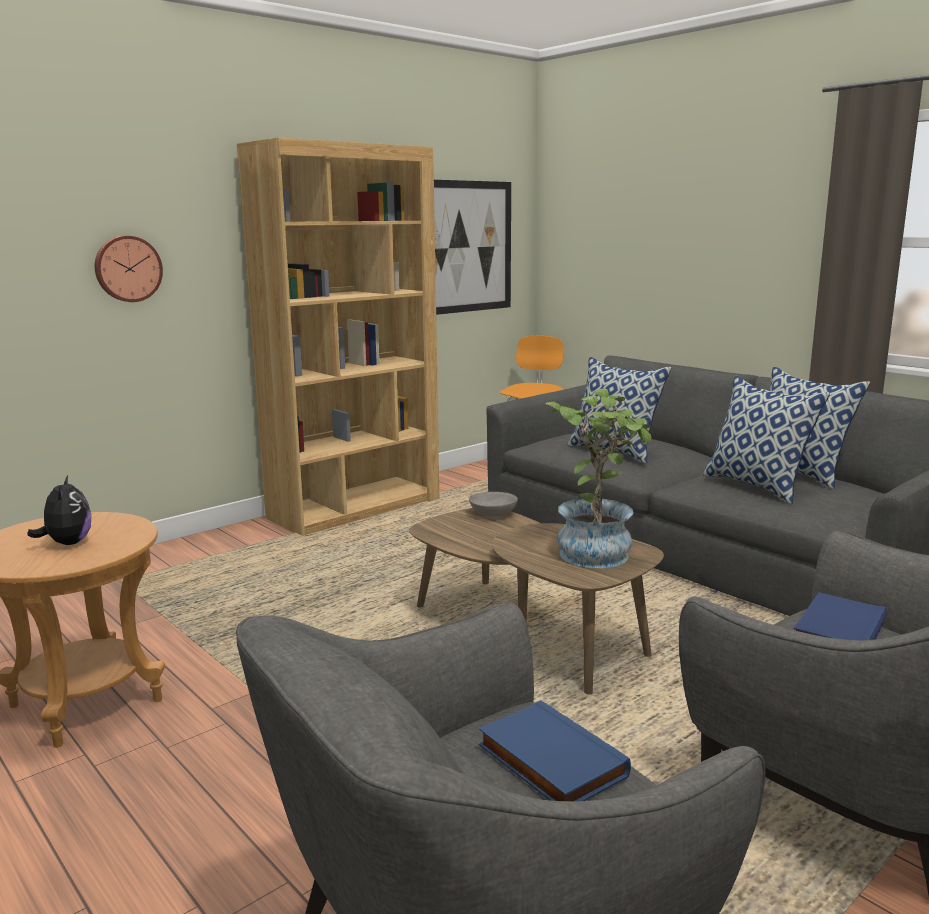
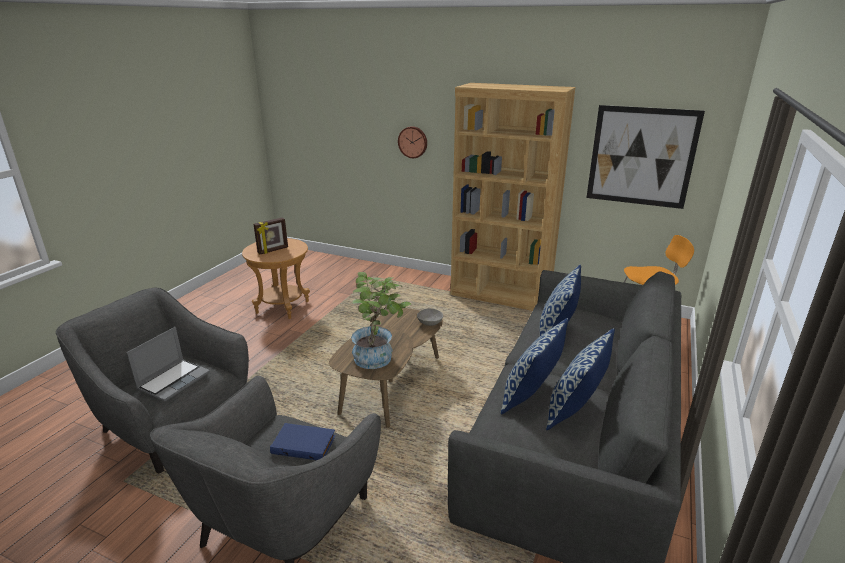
camera: 65 degrees right, 10 degrees up
plush toy [27,475,91,545] -> picture frame [254,217,288,254]
blue book [479,700,631,801] -> laptop [127,327,210,401]

